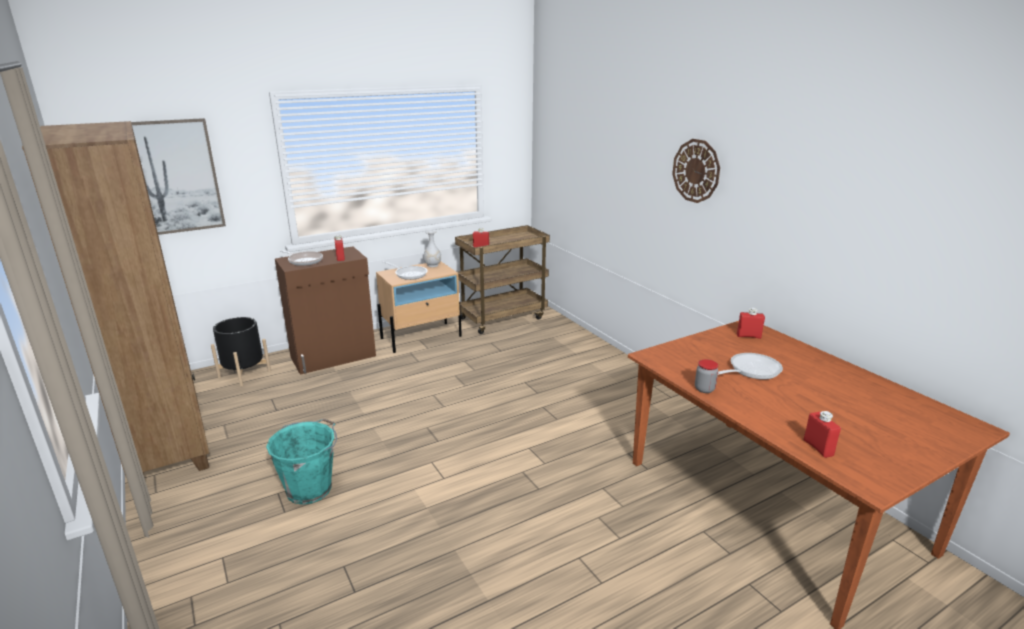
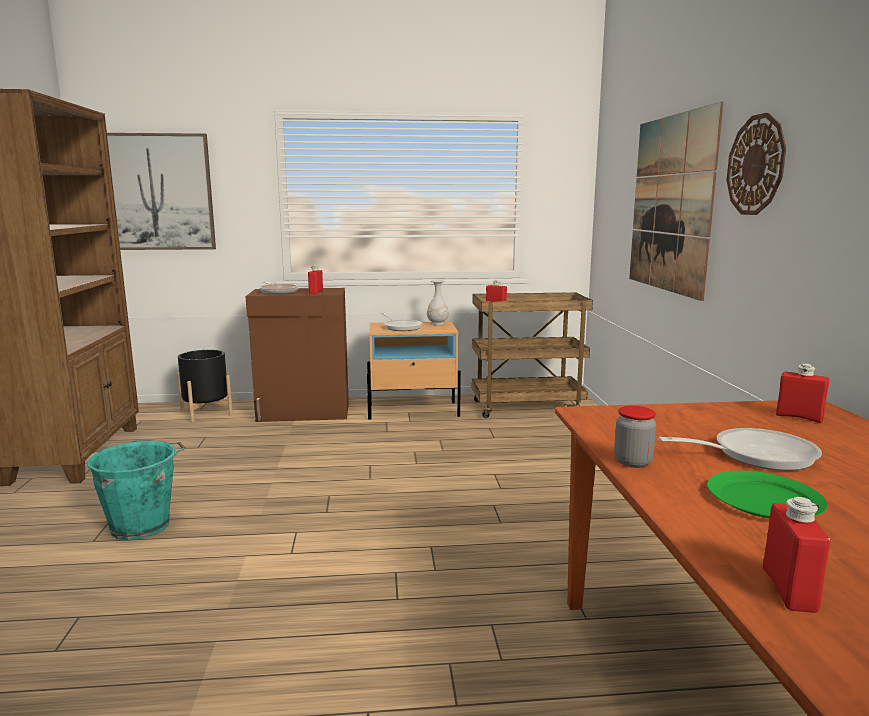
camera: 25 degrees right, 10 degrees down
none -> picture [629,102,724,301]
none -> green plate [707,471,827,518]

